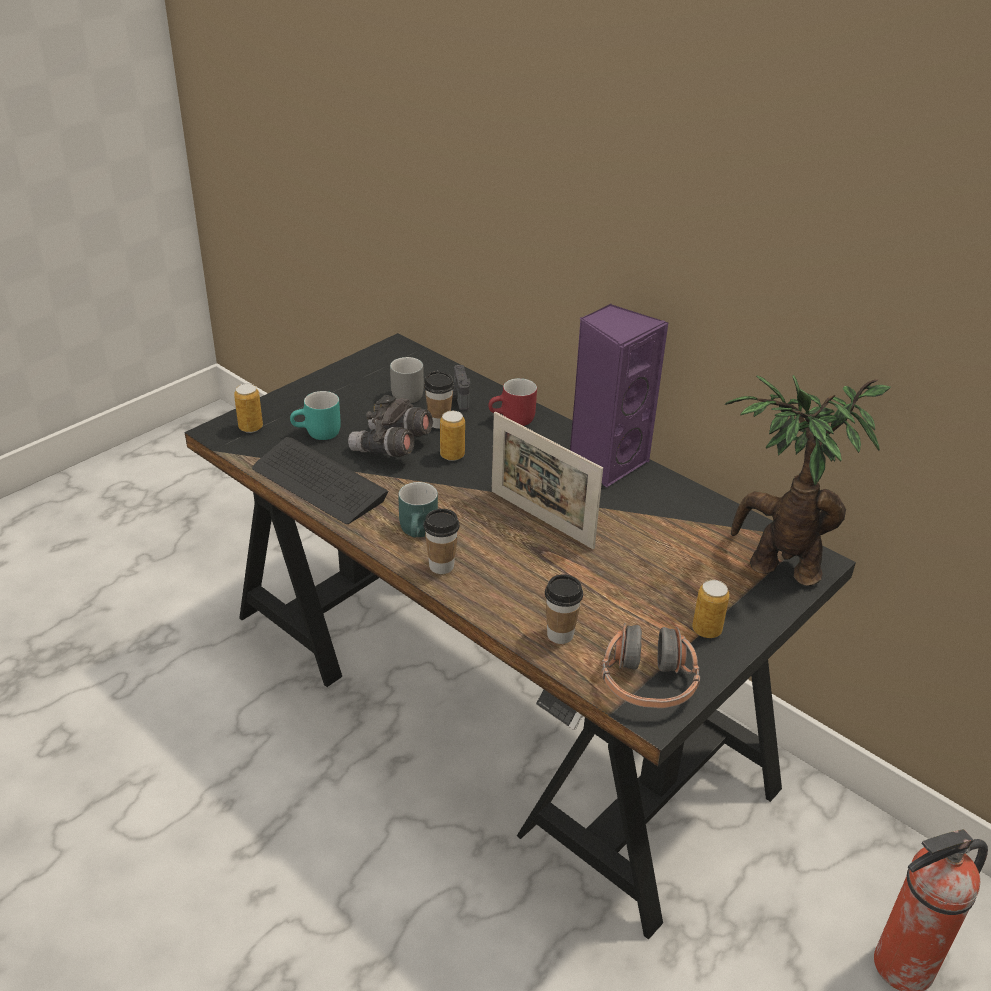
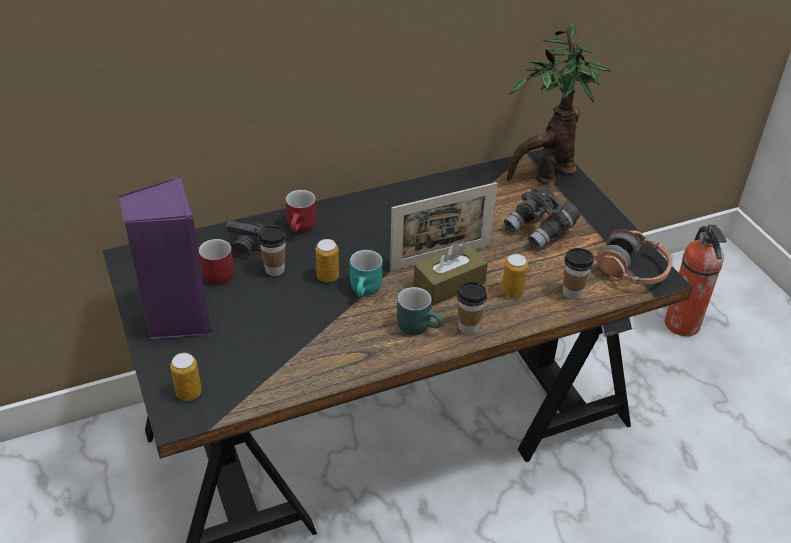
camera: 65 degrees left, 5 degrees up
keyboard [252,437,389,524] -> none
turquoise mug [290,391,341,440] -> turquoise mug moved to [350,250,383,297]
grey binoculars [348,395,433,457] -> grey binoculars moved to [504,186,580,250]
grey mug [390,357,424,403] -> red mug [198,239,234,285]
purple speaker [570,304,668,488] -> purple speaker moved to [119,177,211,339]
can [692,580,730,638] -> can moved to [502,254,528,298]
none -> brown tissue box [413,242,488,306]

